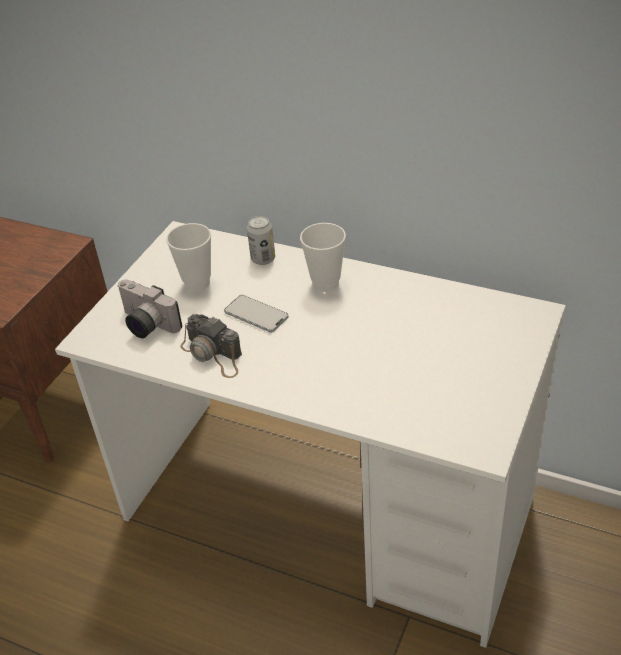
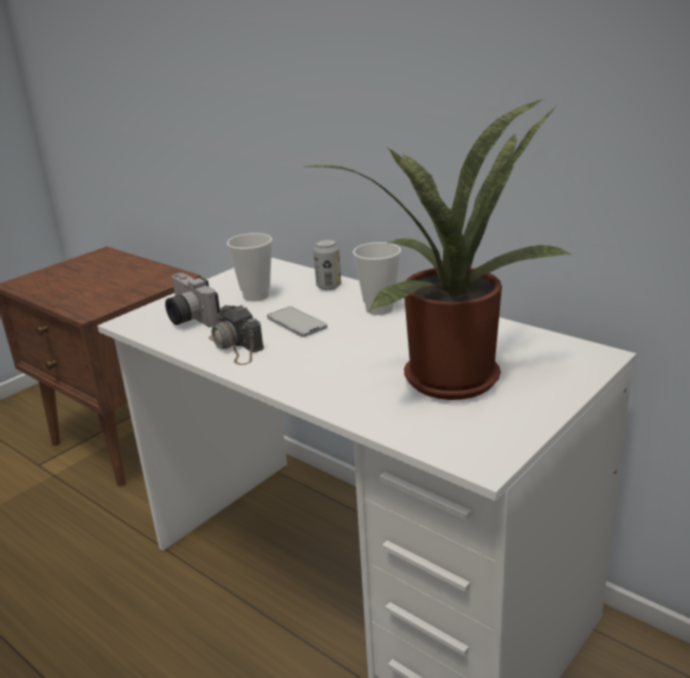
camera: 15 degrees right, 15 degrees down
none -> potted plant [302,99,572,400]

